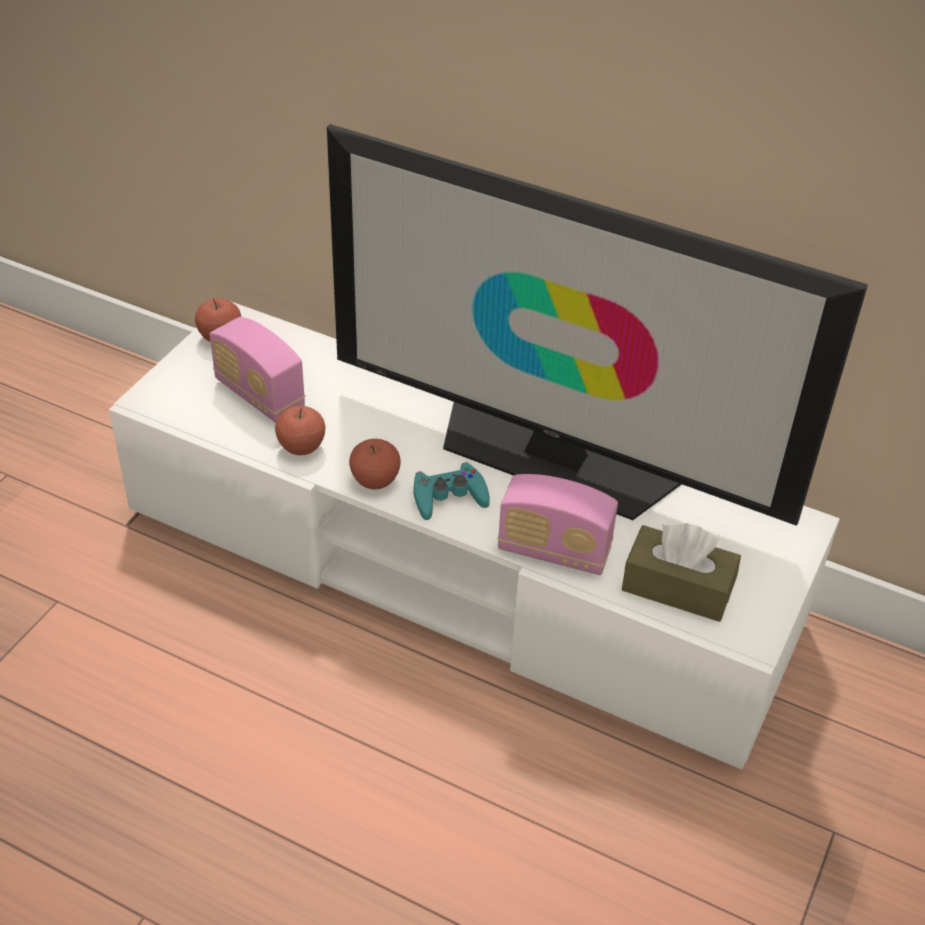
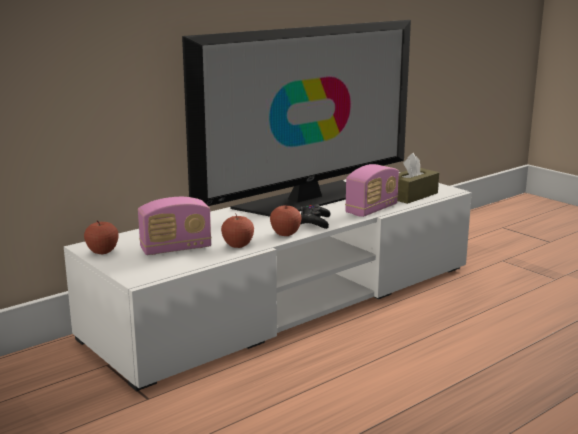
camera: 65 degrees left, 25 degrees down
turquoise game controller [413,462,490,520] -> black game controller [301,204,330,229]

